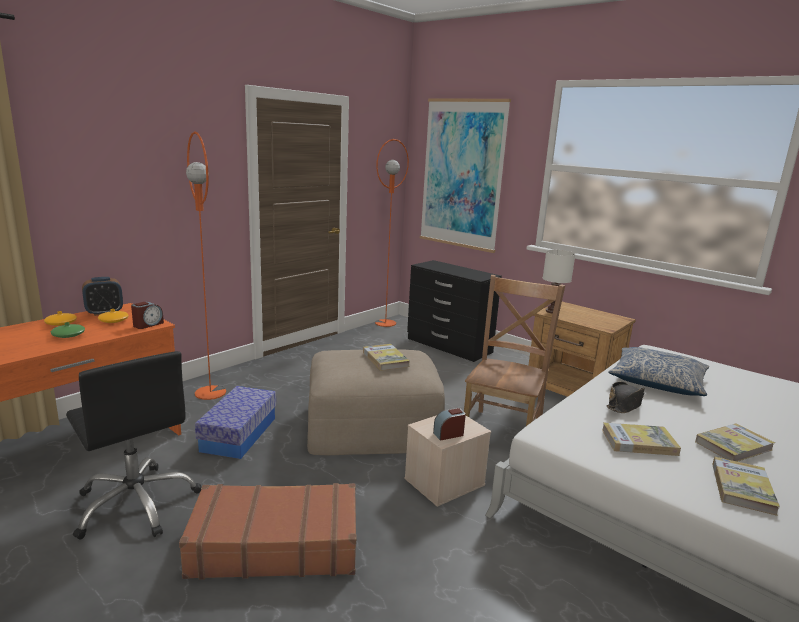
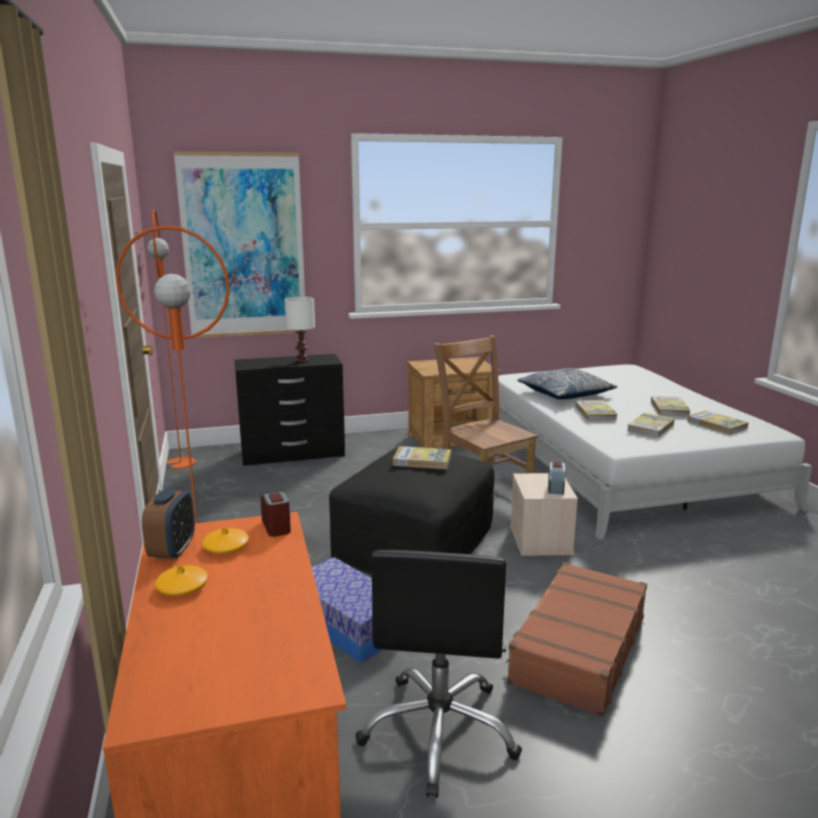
camera: 55 degrees left, 0 degrees up
green vase [51,322,85,338] -> none
black office chair [66,351,201,540] -> black office chair turned 105 degrees clockwise [356,550,522,798]
beige ottoman [307,349,445,455] -> black ottoman [329,446,495,575]
white table lamp [543,250,575,314] -> white table lamp moved to [285,297,315,363]
black hat [606,382,645,413] -> book [575,400,617,421]

